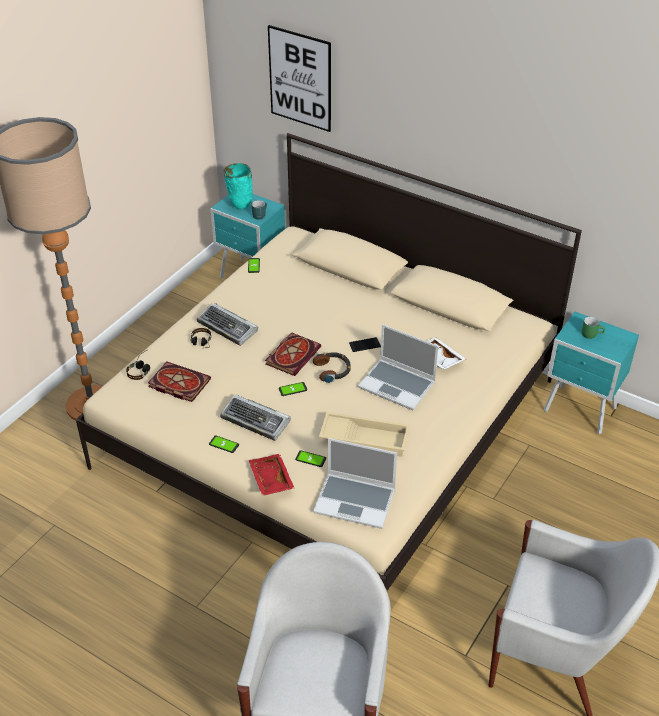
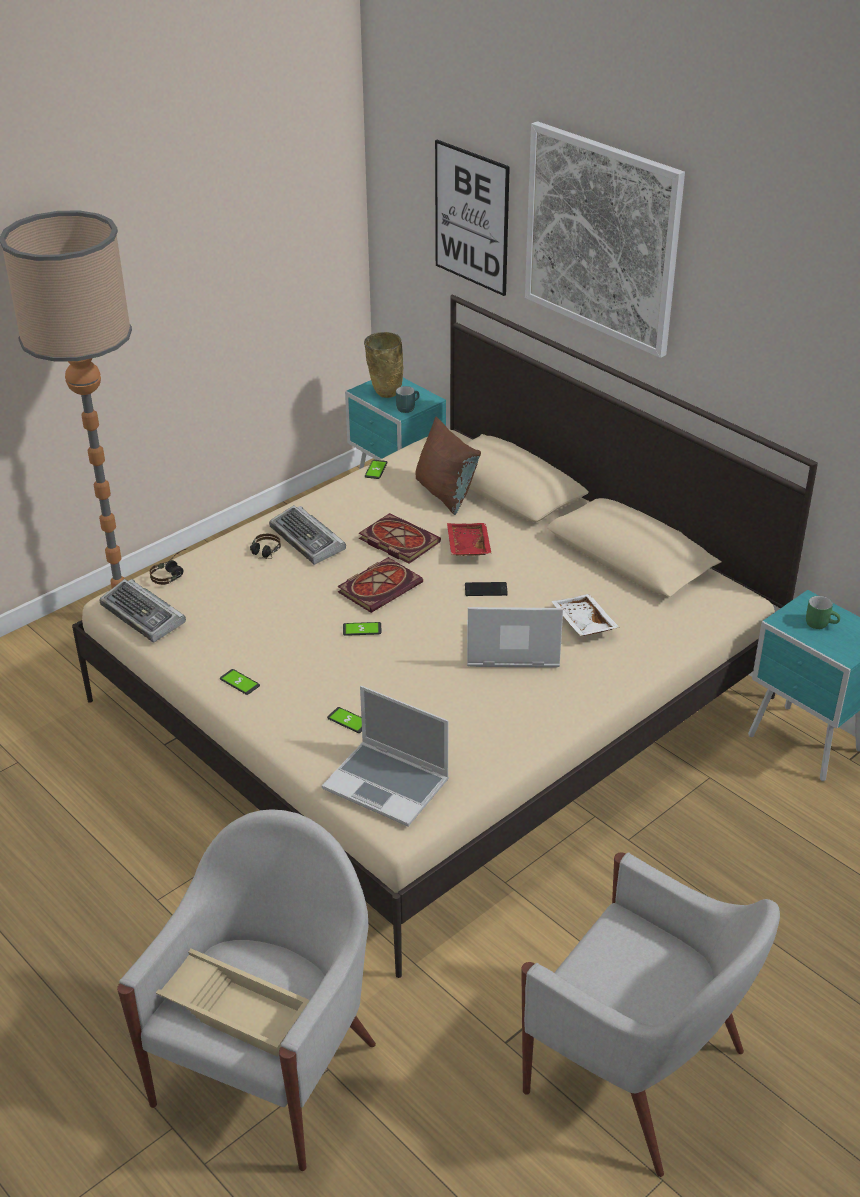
camera: 15 degrees right, 5 degrees down
book [148,362,211,402] -> book moved to [359,513,441,564]
keyboard [220,394,291,441] -> keyboard moved to [99,579,186,643]
turquoise vase [223,163,253,210] -> beige vase [364,332,403,398]
red tray [249,454,294,496] -> red tray moved to [447,523,492,556]
headphones [313,352,351,383] -> none
beige tray [319,412,410,457] -> beige tray moved to [156,949,310,1057]
laptop [358,324,438,410] -> laptop turned 135 degrees clockwise [467,607,563,668]
none -> brown pillow [415,417,481,515]
none -> picture [525,121,685,358]

